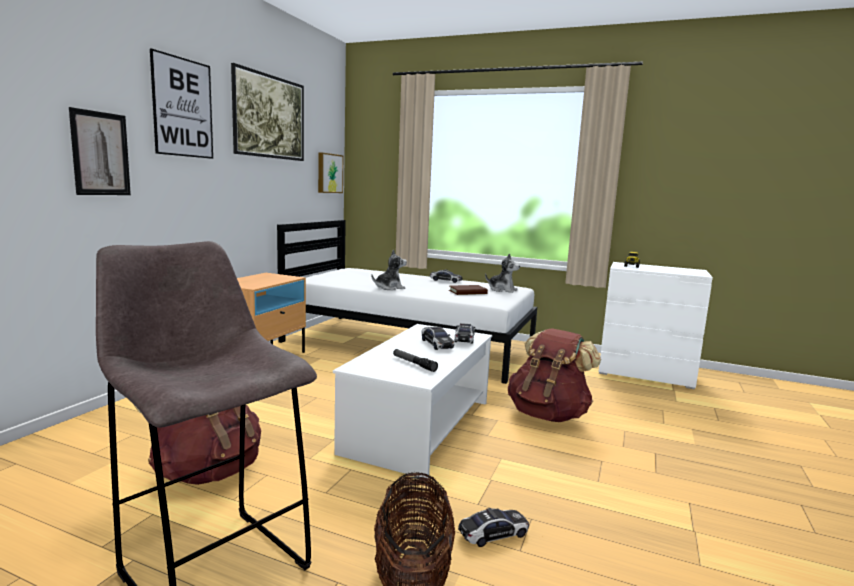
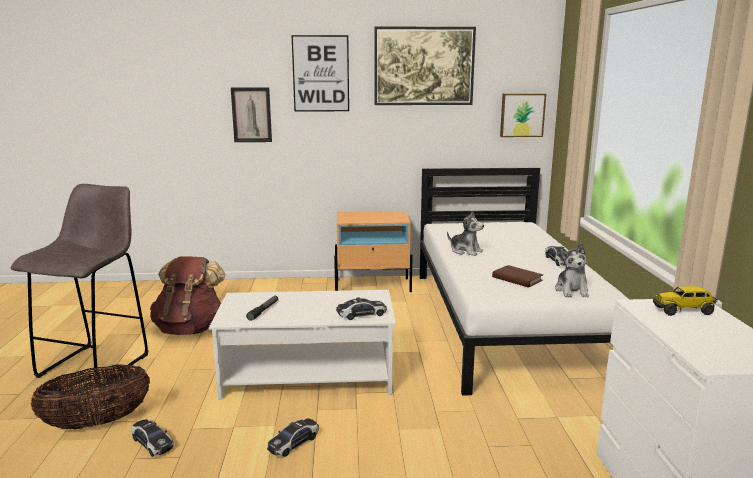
camera: 65 degrees right, 5 degrees up
toy car [421,327,454,350] -> toy car moved to [267,418,319,457]
brown backpack [508,328,601,422] -> none

